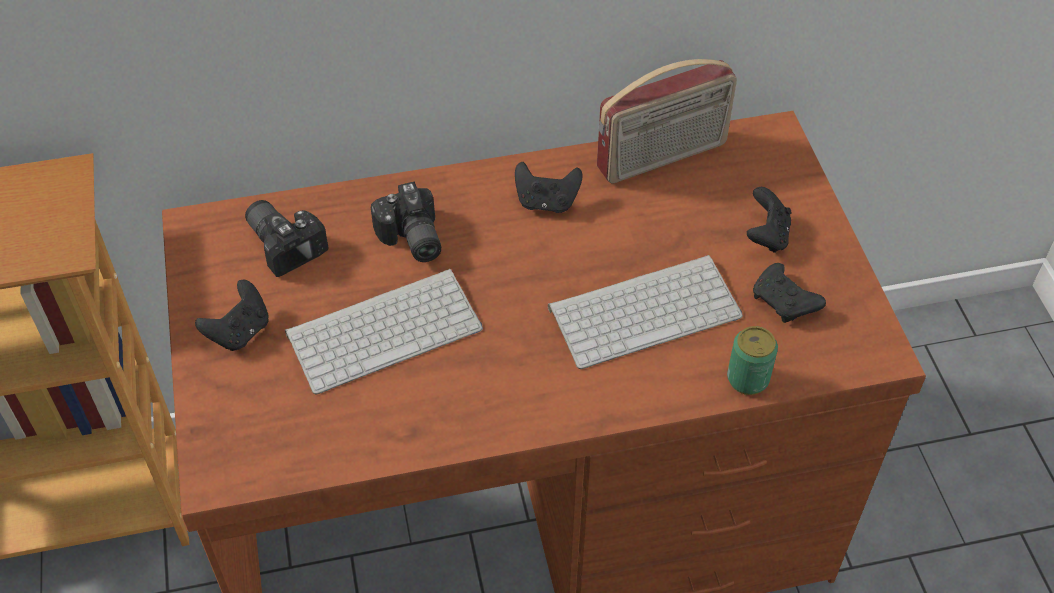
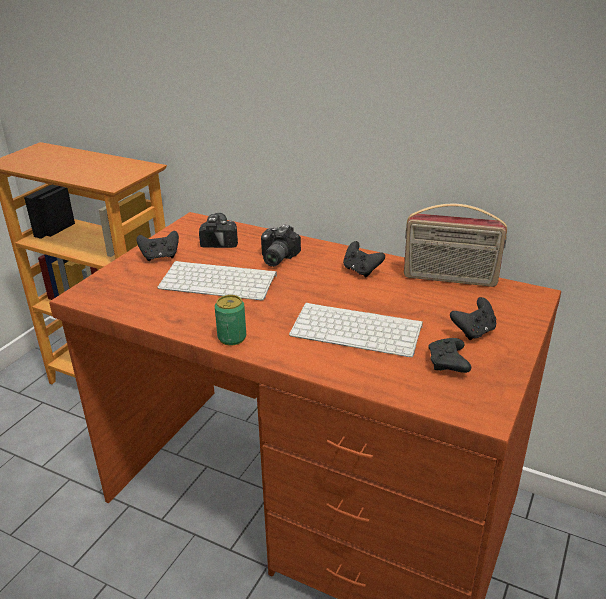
camera: 40 degrees right, 20 degrees down
can [727,326,778,395] -> can moved to [215,295,246,346]

